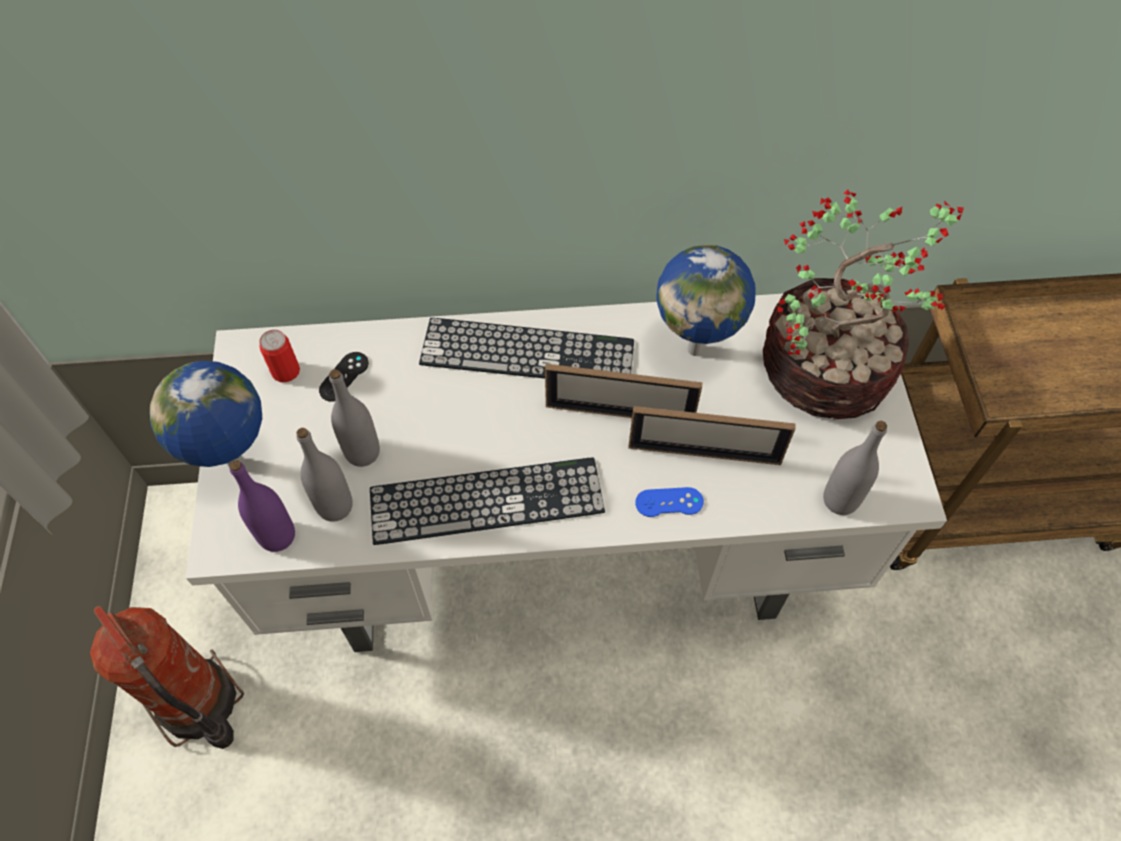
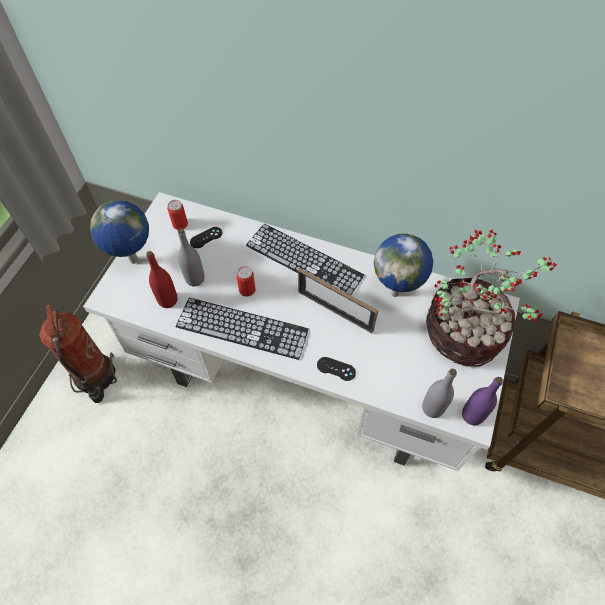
camera: 25 degrees right, 0 degrees up
purple bottle [229,460,295,552] -> purple bottle moved to [462,377,503,425]
grey bottle [296,428,353,522] -> red bottle [146,251,177,308]
picture frame [628,406,795,465] -> none
blue game controller [635,487,704,517] -> black game controller [317,357,356,381]
none -> can [236,266,256,297]

